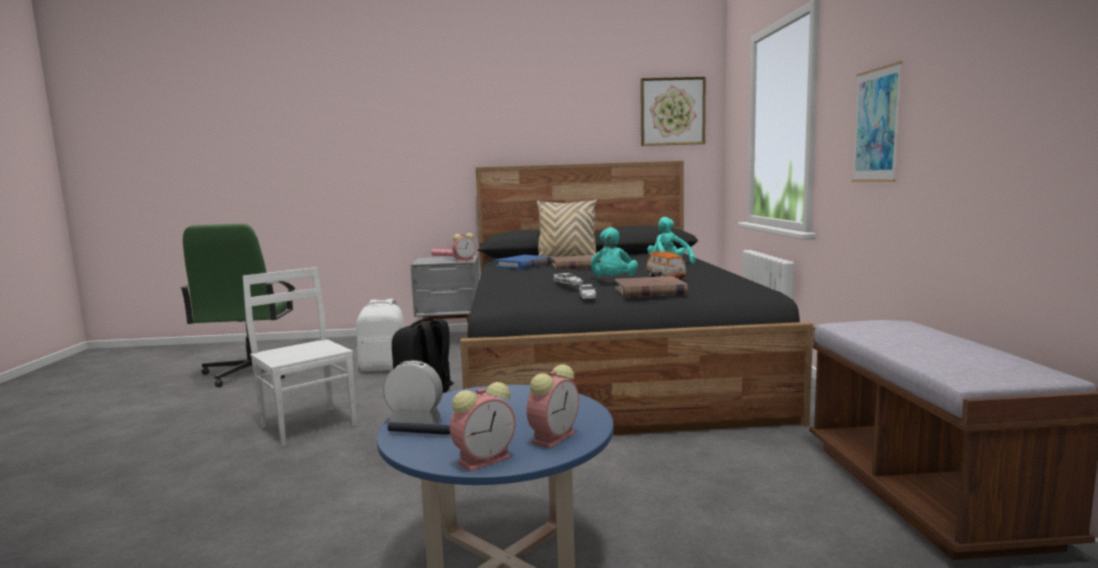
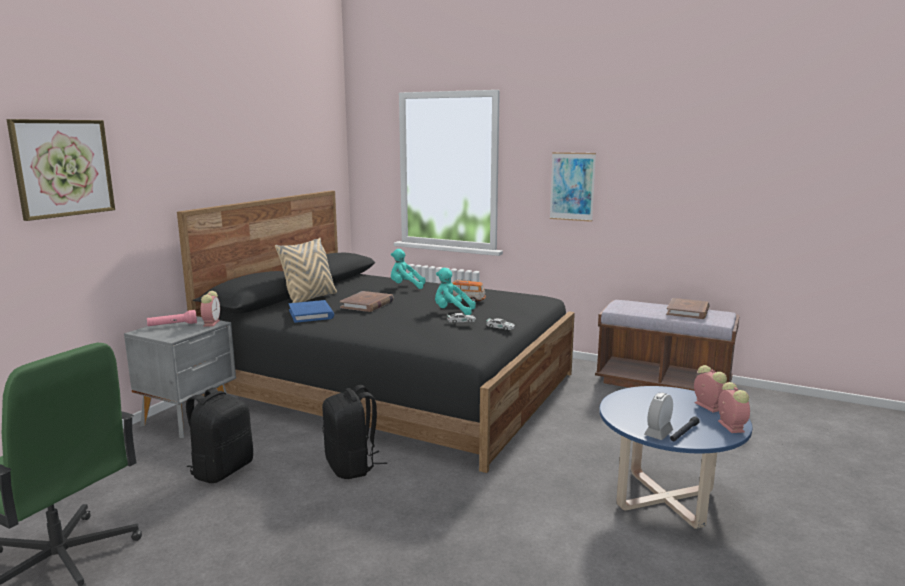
camera: 60 degrees left, 5 degrees up
white chair [242,267,357,446] -> none
white backpack [356,299,405,371] -> black backpack [186,388,253,483]
turquoise plush toy [590,227,638,278] -> turquoise plush toy turned 150 degrees clockwise [435,268,476,315]
brown book [615,276,688,297] -> brown book moved to [666,298,710,319]
picture [640,77,706,146] -> picture moved to [6,119,115,221]

